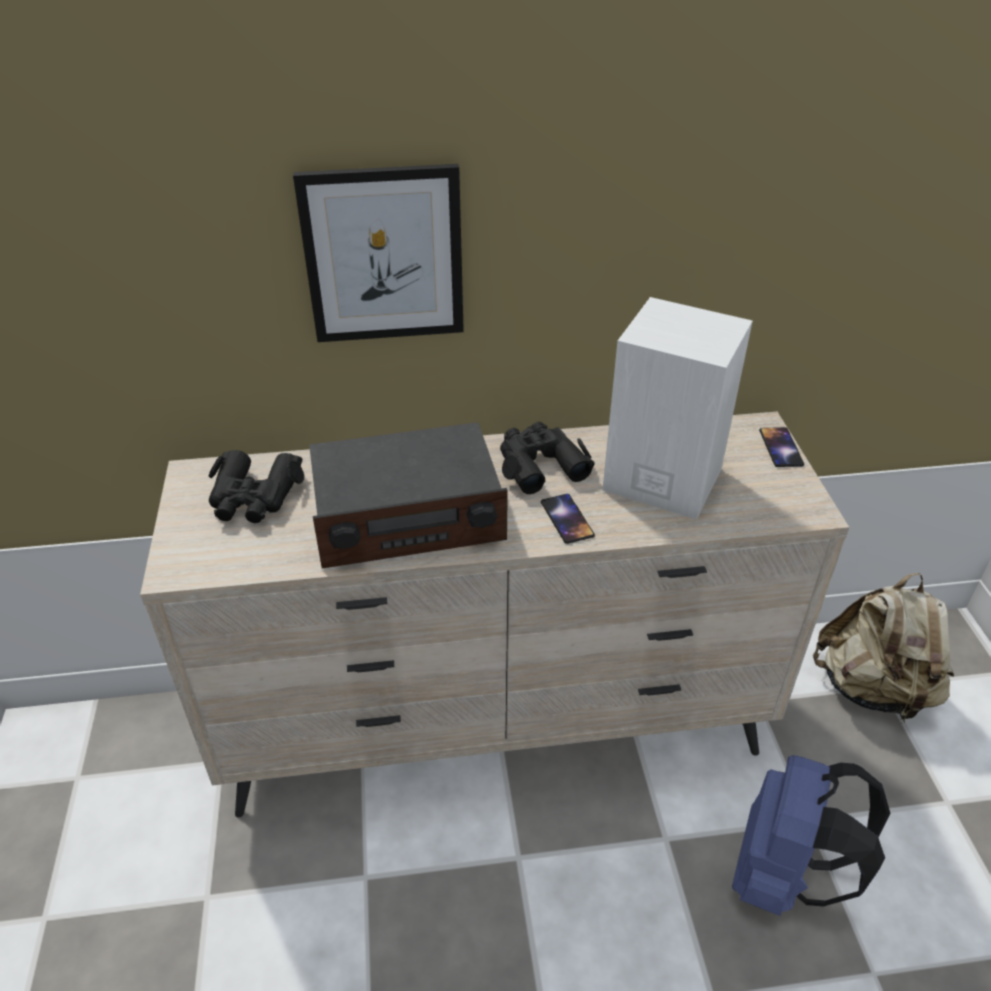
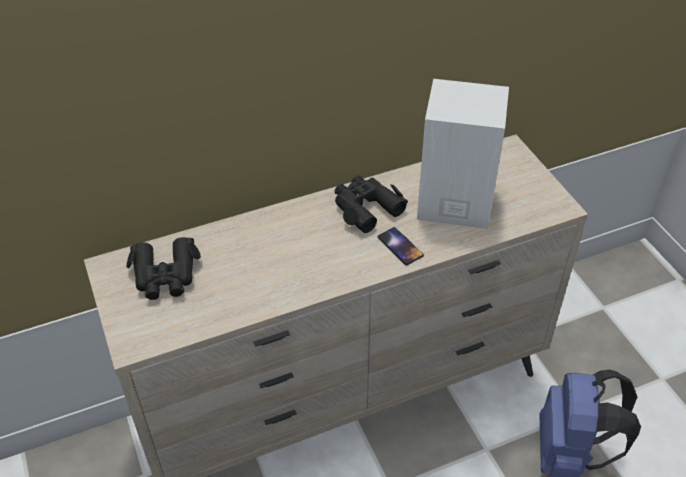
camera: 15 degrees left, 5 degrees up
picture [293,164,464,342] -> none
radio [309,422,508,569] -> none
phone [759,427,804,467] -> none
beige backpack [813,573,954,724] -> none

